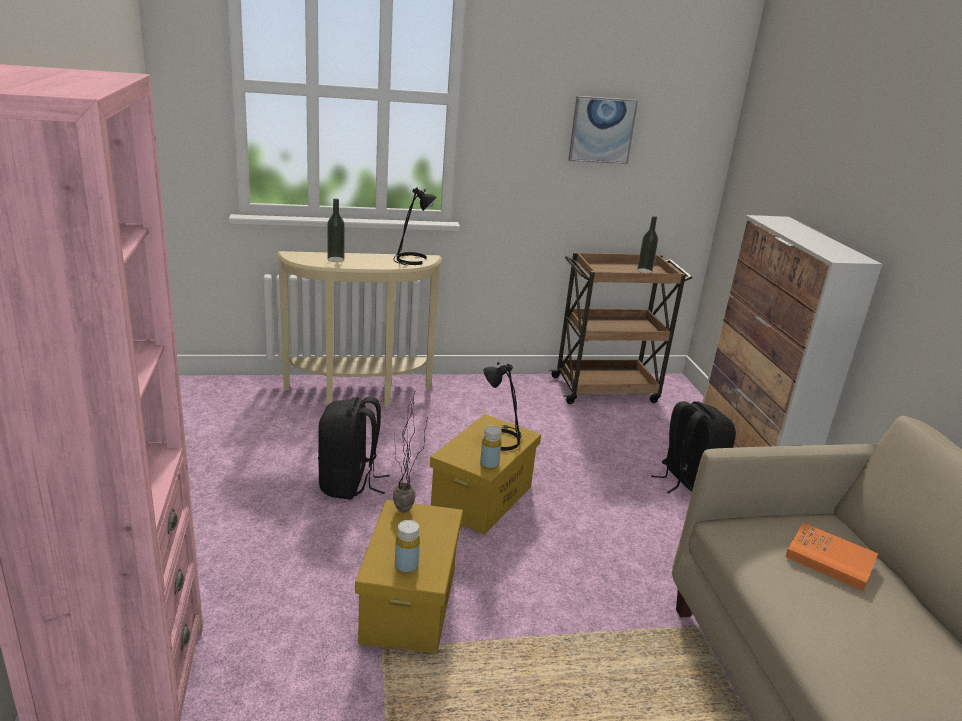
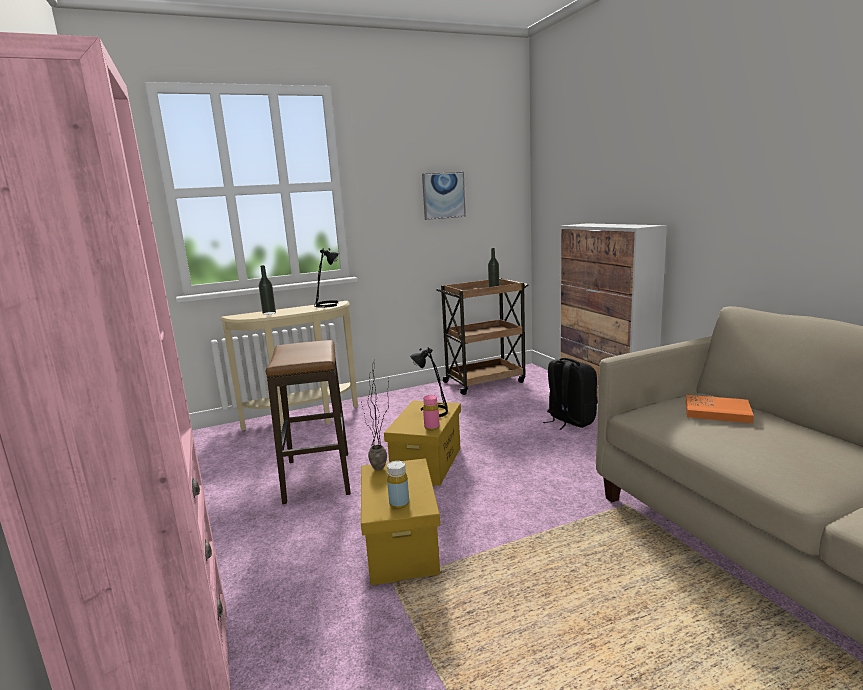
camera: 10 degrees left, 10 degrees down
black backpack [318,397,390,500] -> stool [266,340,351,504]
yellow bottle [480,426,502,470] -> pink bottle [423,395,440,431]

